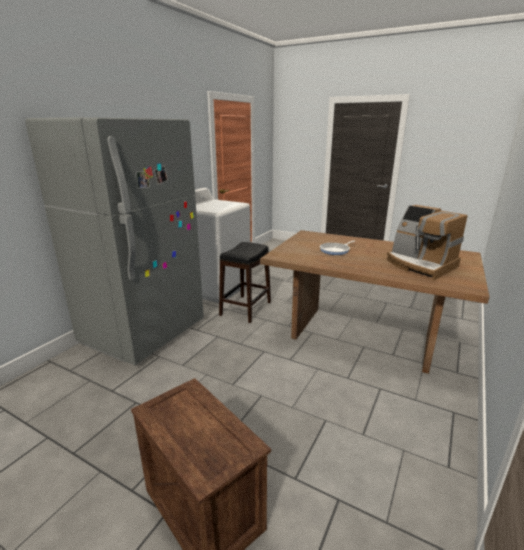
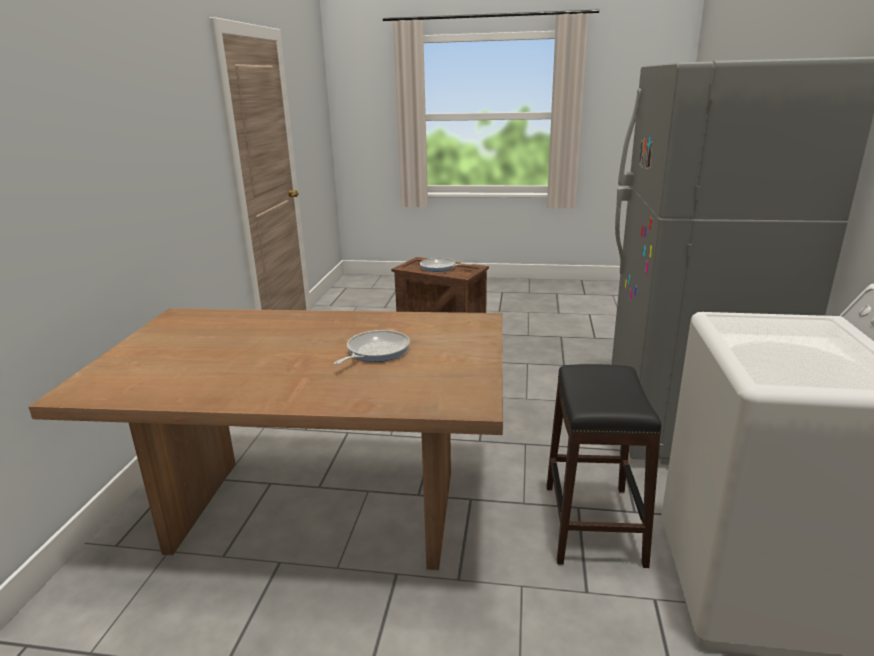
camera: 160 degrees right, 0 degrees up
coffee machine [387,205,468,280] -> none
none -> frying pan [420,258,472,272]

